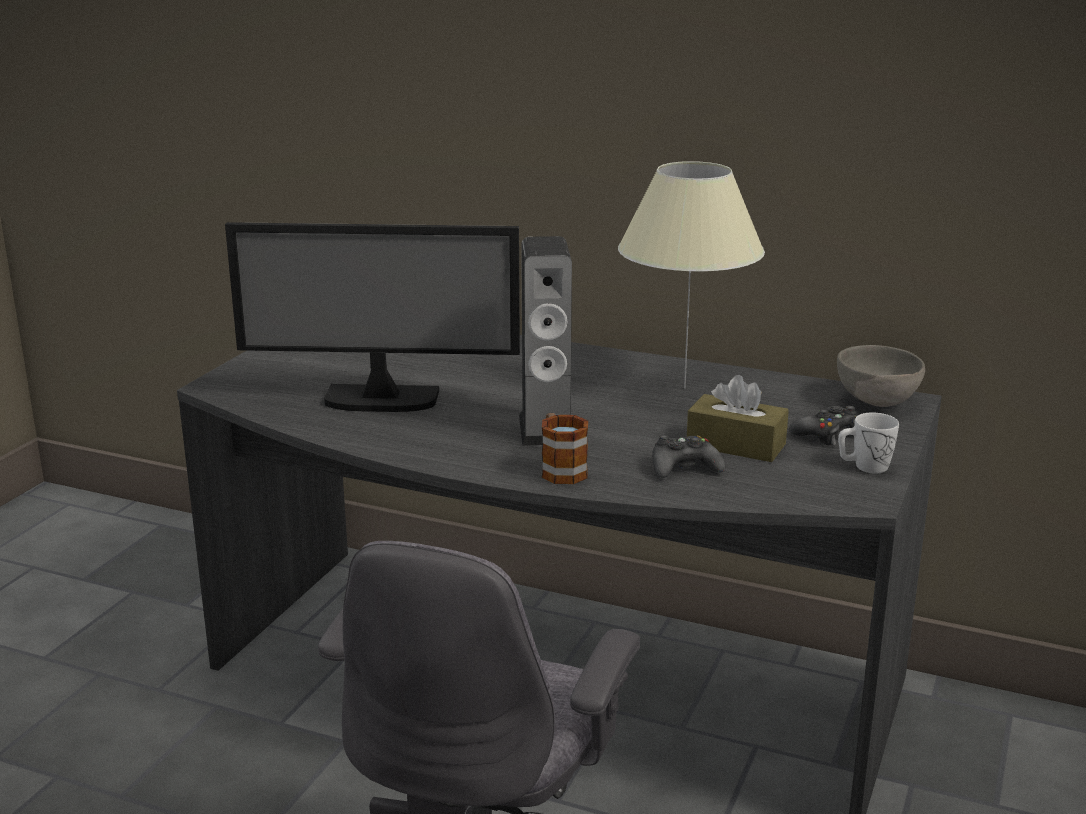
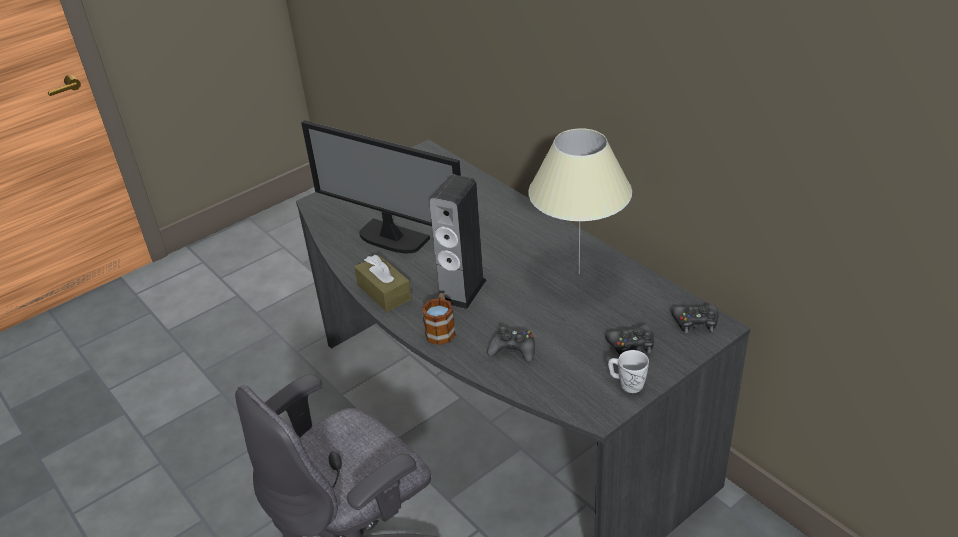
camera: 30 degrees right, 15 degrees up
brown tissue box [687,375,789,462] -> brown tissue box moved to [354,255,412,312]
grey bowl [837,345,925,407] -> black game controller [671,305,719,333]

